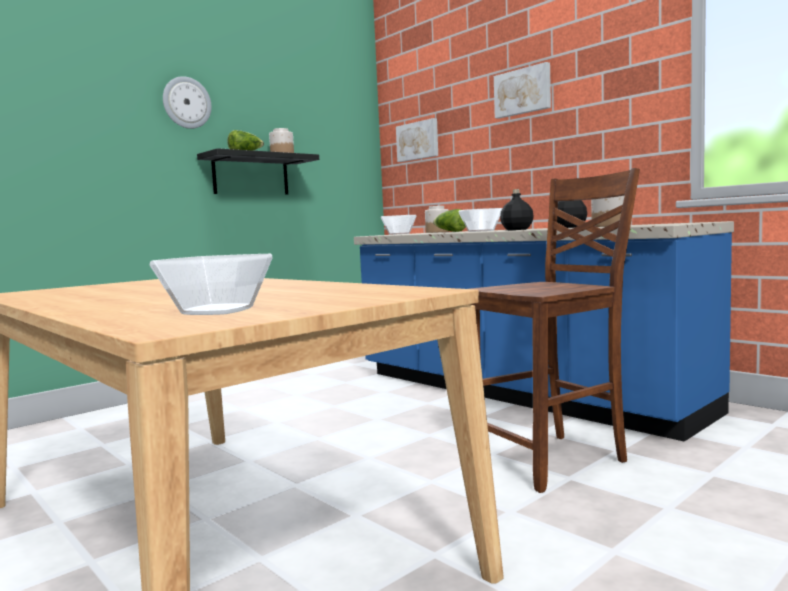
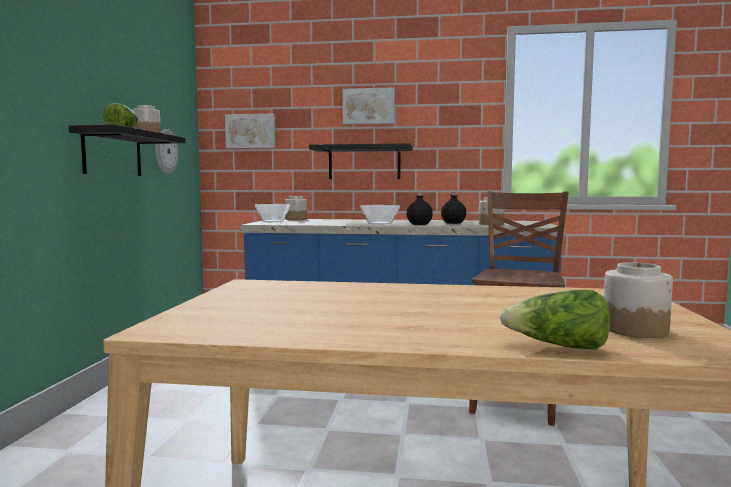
camera: 40 degrees left, 0 degrees up
bowl [150,254,273,315] -> jar [604,262,673,338]
wall clock [163,76,212,129] -> wall clock moved to [155,129,178,174]
lettuce [433,209,466,232] -> lettuce moved to [500,290,610,350]
none -> black shelf [309,143,413,179]

